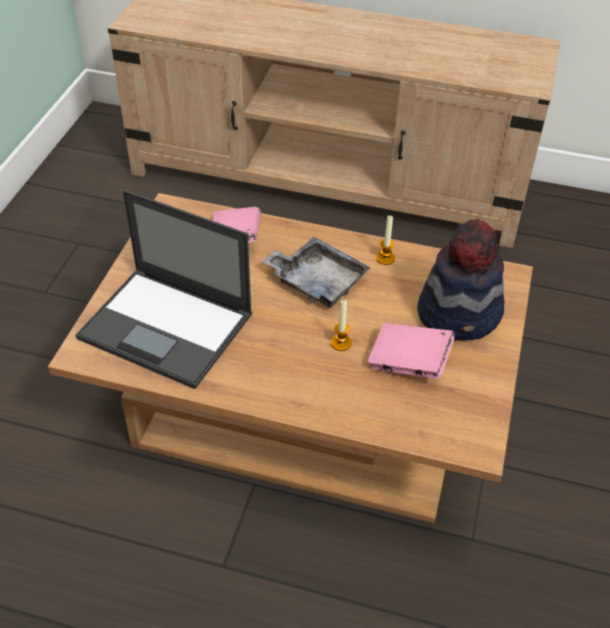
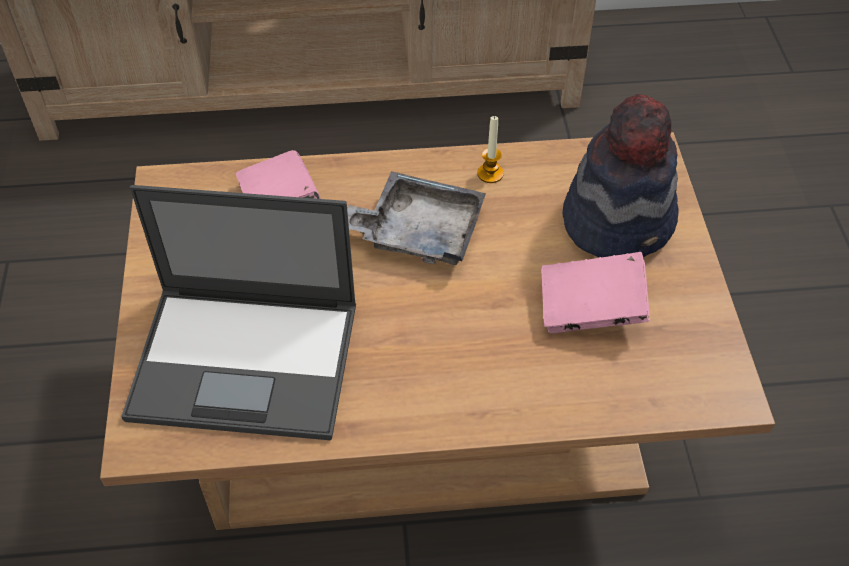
camera: 20 degrees left, 5 degrees up
candle [331,300,352,351] -> none

